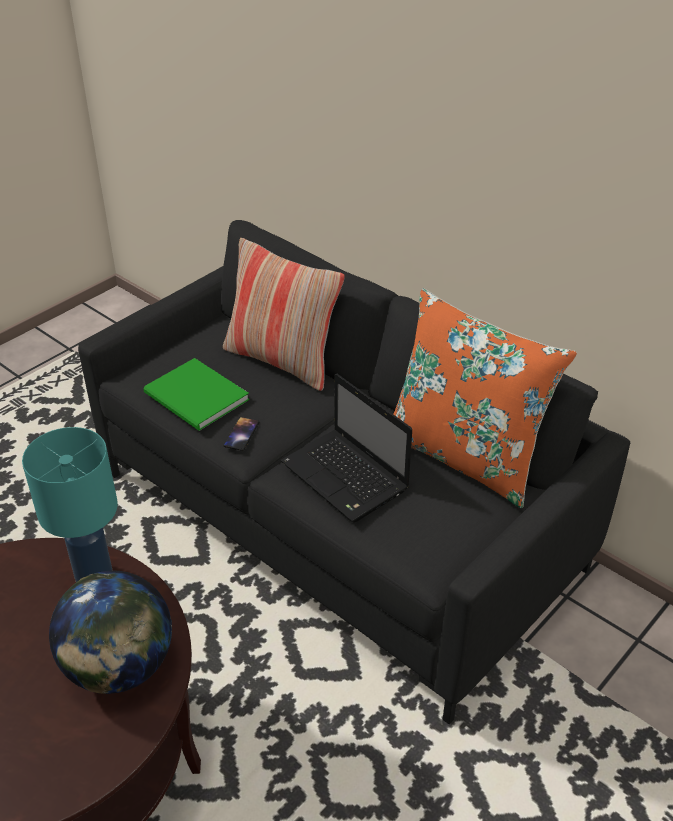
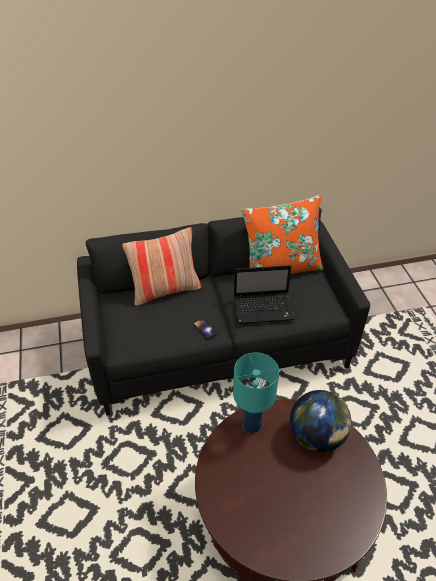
camera: 55 degrees left, 5 degrees up
green book [143,358,249,431] -> none

